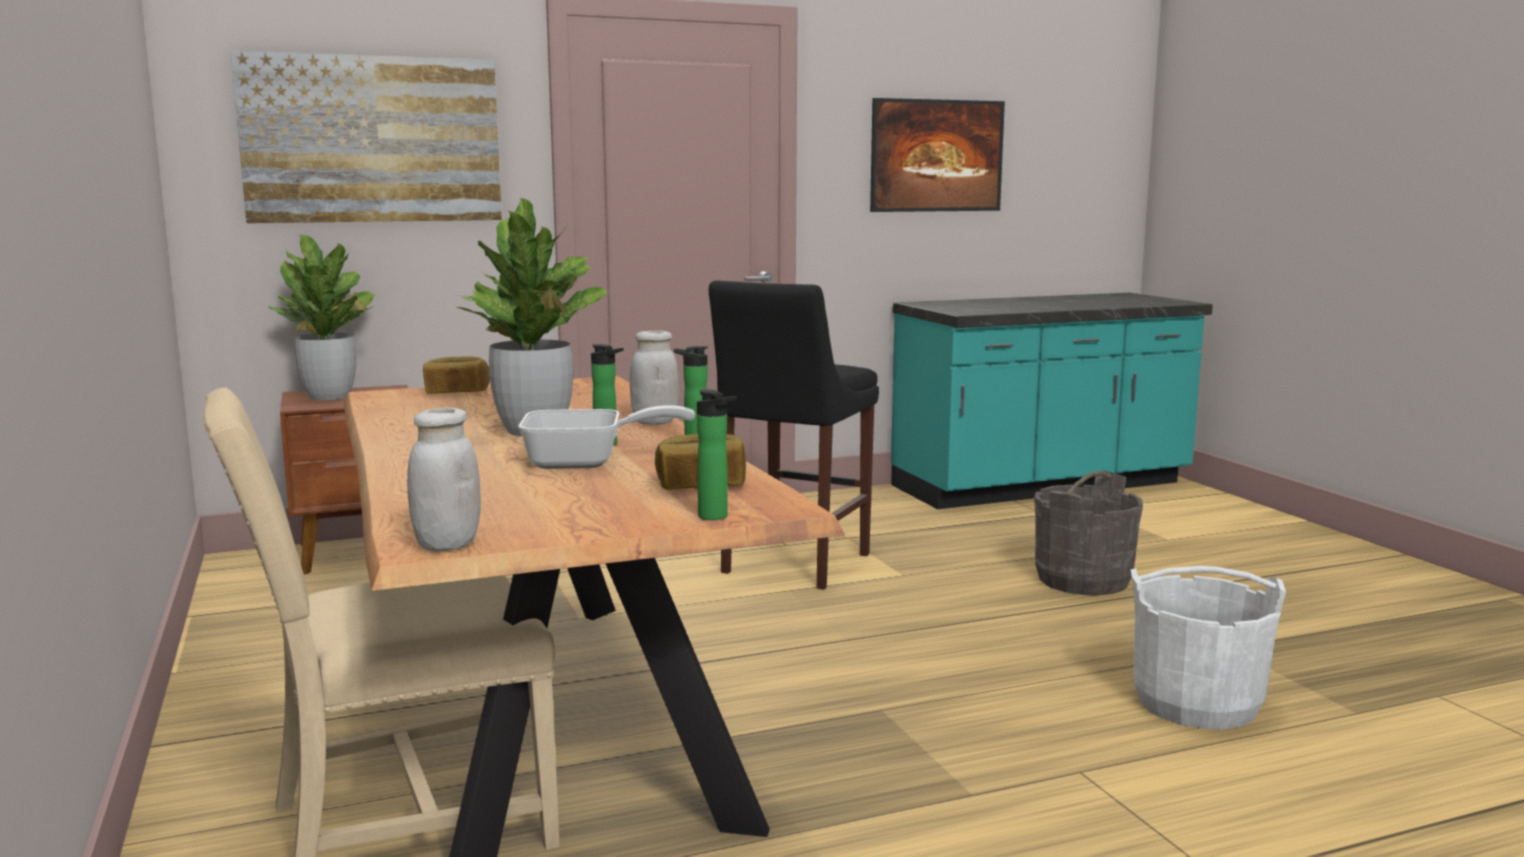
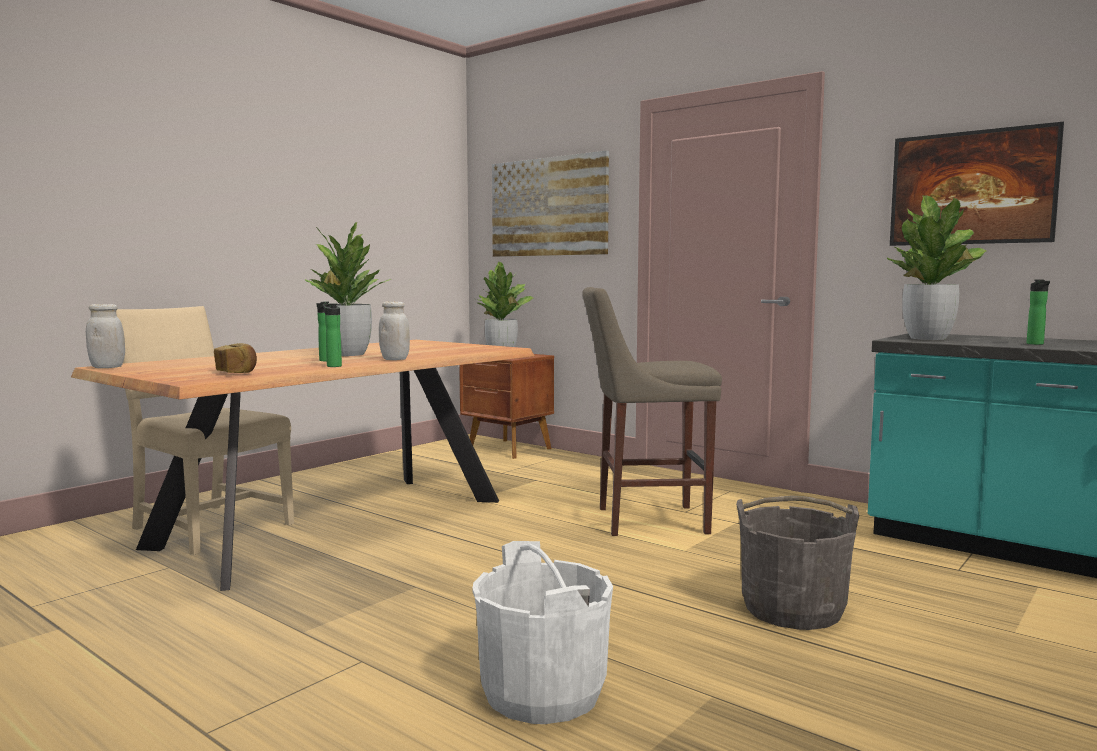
camera: 60 degrees right, 5 degrees down
bread [423,356,490,394] -> none
frying pan [518,405,695,469] -> none
bottle [697,390,737,520] -> bottle moved to [1026,279,1050,345]
black stool [709,280,879,590] -> beige stool [582,287,722,536]
none -> potted plant [887,195,986,340]

